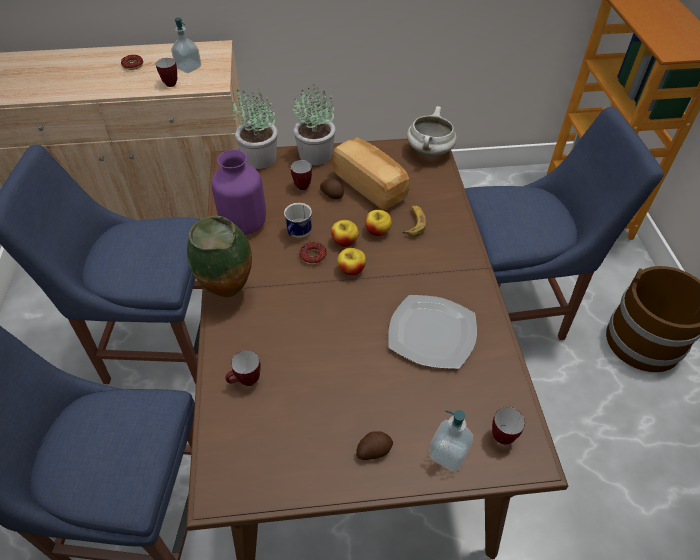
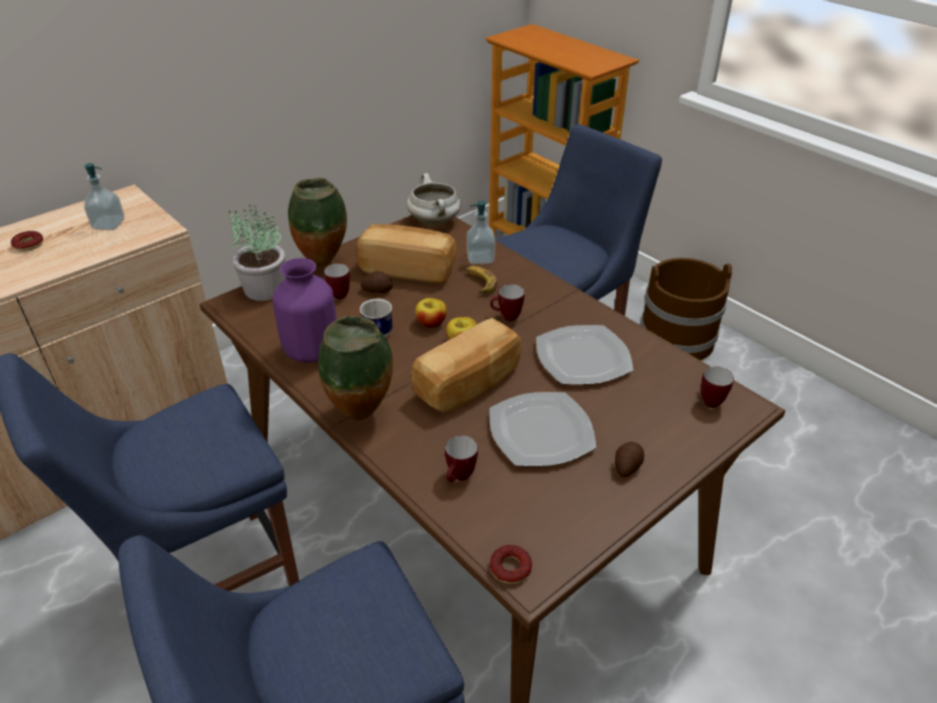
camera: 35 degrees left, 10 degrees down
mug [156,58,177,87] -> mug moved to [490,284,525,321]
potted plant [293,84,335,165] -> vase [288,178,347,267]
donut [300,242,327,265] -> donut moved to [490,545,532,584]
apple [365,210,392,236] -> none
soap dispenser [429,410,473,471] -> soap dispenser moved to [467,201,495,264]
none -> bread [411,318,521,413]
none -> plate [489,392,596,466]

